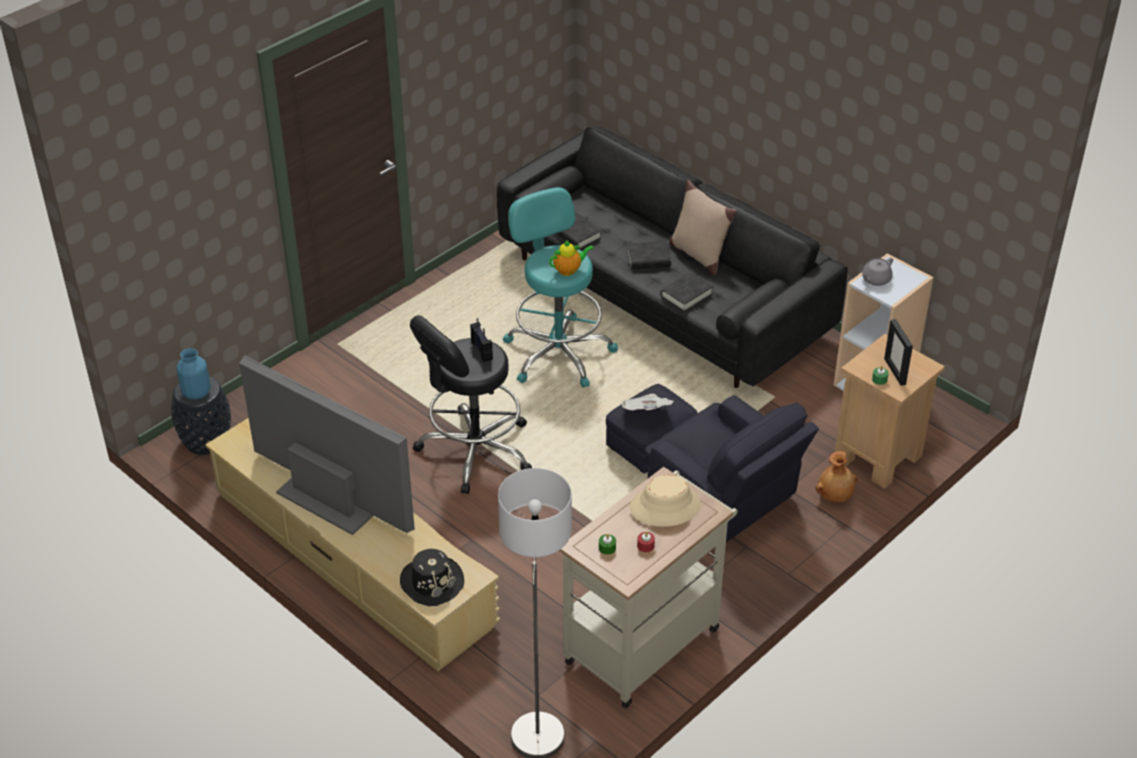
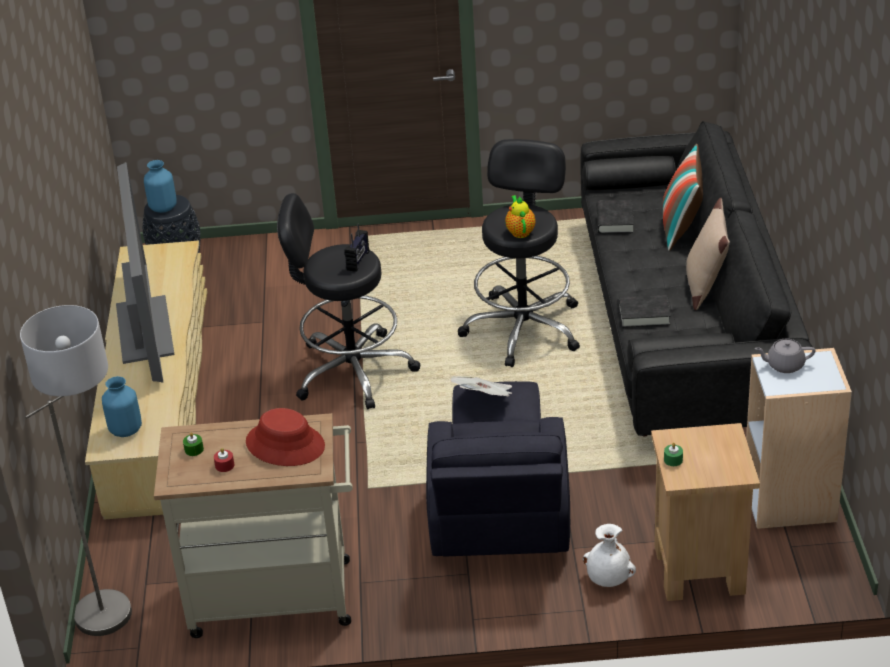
camera: 45 degrees right, 5 degrees down
black hat [400,549,464,606] -> blue vase [102,376,142,437]
turquoise stool [503,187,618,388] -> black stool [458,139,580,367]
teapot [549,240,594,276] -> teapot turned 120 degrees counterclockwise [505,195,536,238]
black book [627,241,671,270] -> none
beige hat [630,475,701,527] -> red hat [246,408,325,466]
brown vase [815,451,857,503] -> white vase [583,524,636,587]
picture frame [884,319,913,386] -> none
none -> pillow [663,144,703,251]

